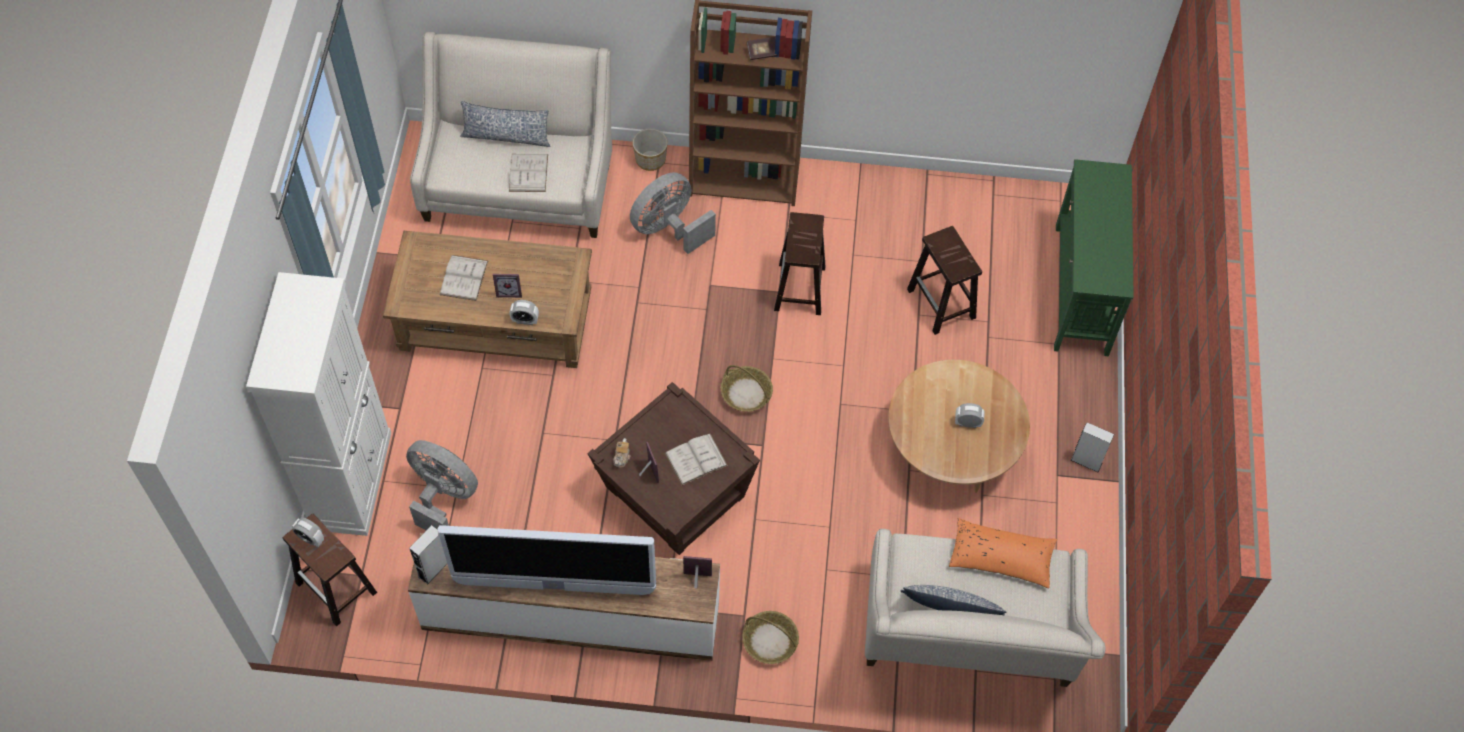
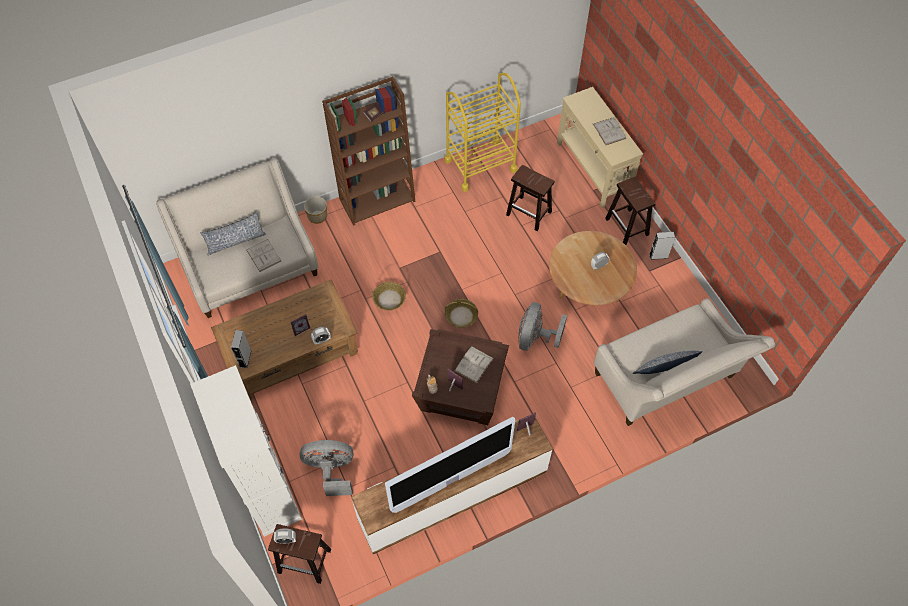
camera: 30 degrees left, 0 degrees up
grey speaker [409,525,447,584] -> grey speaker moved to [231,330,252,368]
white book [439,255,488,301] -> white book moved to [593,118,627,145]
grey fan [630,172,716,254] -> grey fan moved to [518,302,567,351]
basket [742,611,799,664] -> basket moved to [372,282,406,310]
brown stool [774,212,826,315] -> brown stool moved to [605,176,656,245]
orange pillow [949,518,1057,588] -> none
green console table [1054,159,1134,356] -> beige console table [557,87,643,208]
none -> yellow cart [444,73,521,192]

